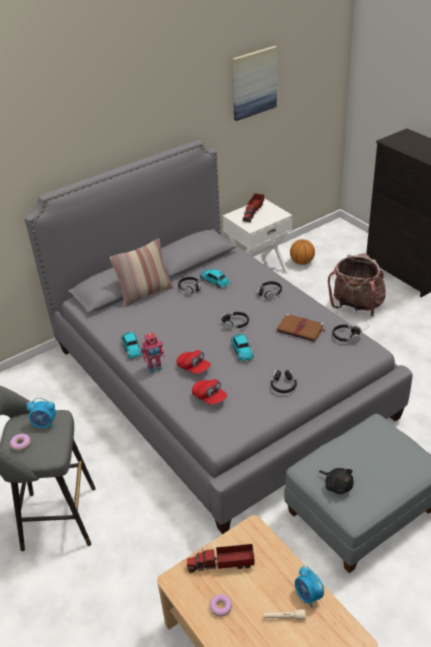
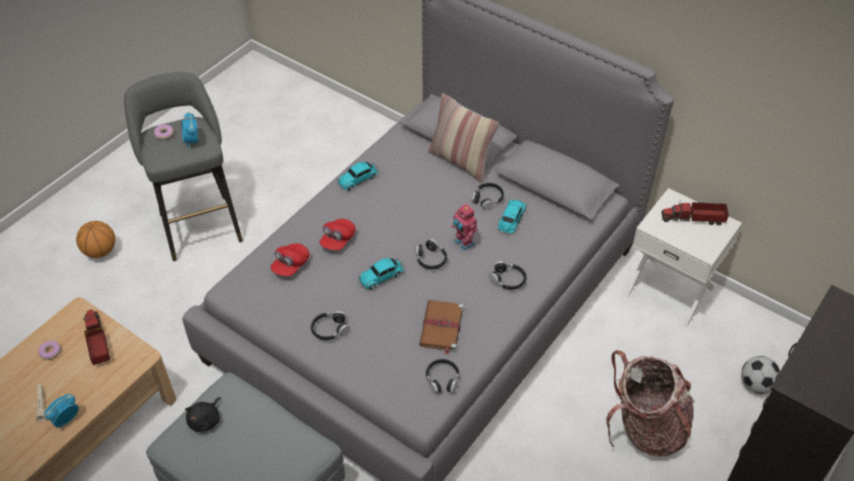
camera: 70 degrees right, 10 degrees up
toy robot [141,332,165,373] -> toy robot moved to [451,204,478,251]
picture [232,46,277,121] -> none
basketball [290,239,315,265] -> basketball moved to [76,221,115,258]
none -> football [741,356,780,394]

